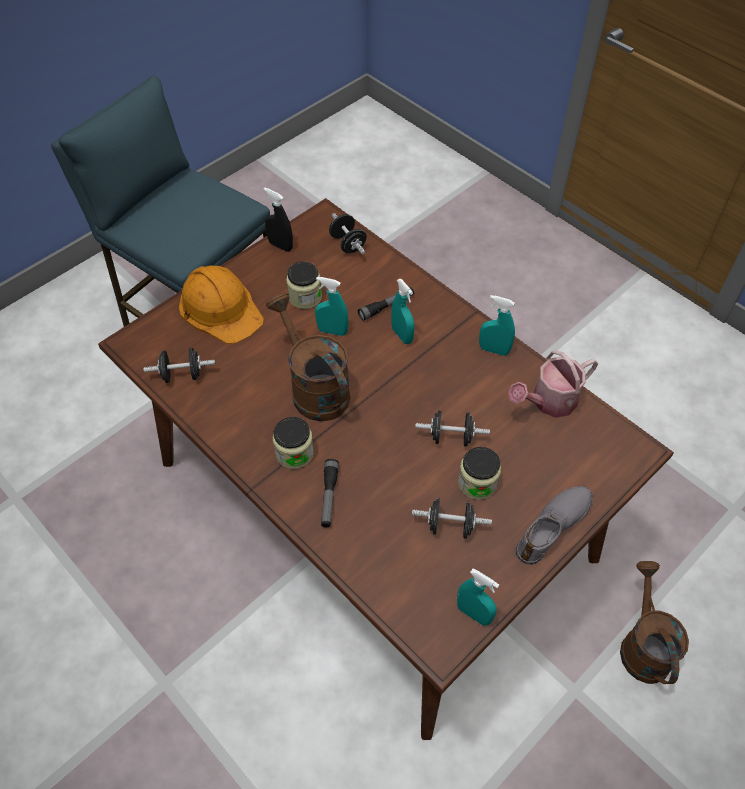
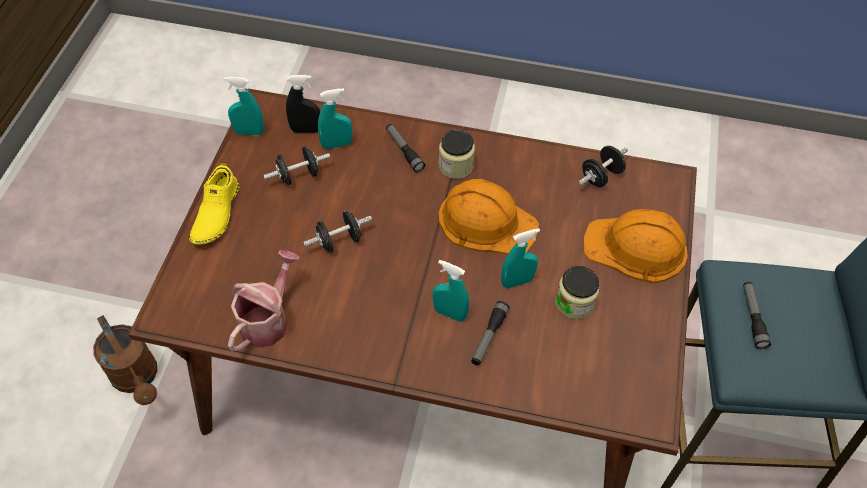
camera: 145 degrees right, 0 degrees up
black spray bottle [263,187,293,252] -> black spray bottle moved to [286,75,320,133]
brown watering can [266,293,351,422] -> orange hard hat [438,179,539,254]
black dumbbell [329,213,367,255] -> none
jar [458,447,501,500] -> none
turquoise spray bottle [479,295,515,356] -> turquoise spray bottle moved to [318,88,352,149]
grey shoe [515,486,593,565] -> yellow shoe [189,162,239,245]
none -> flashlight [743,282,771,349]

